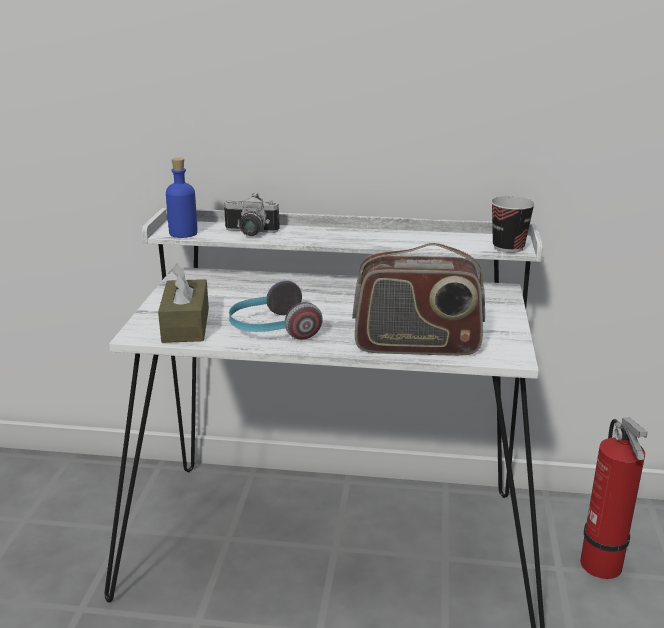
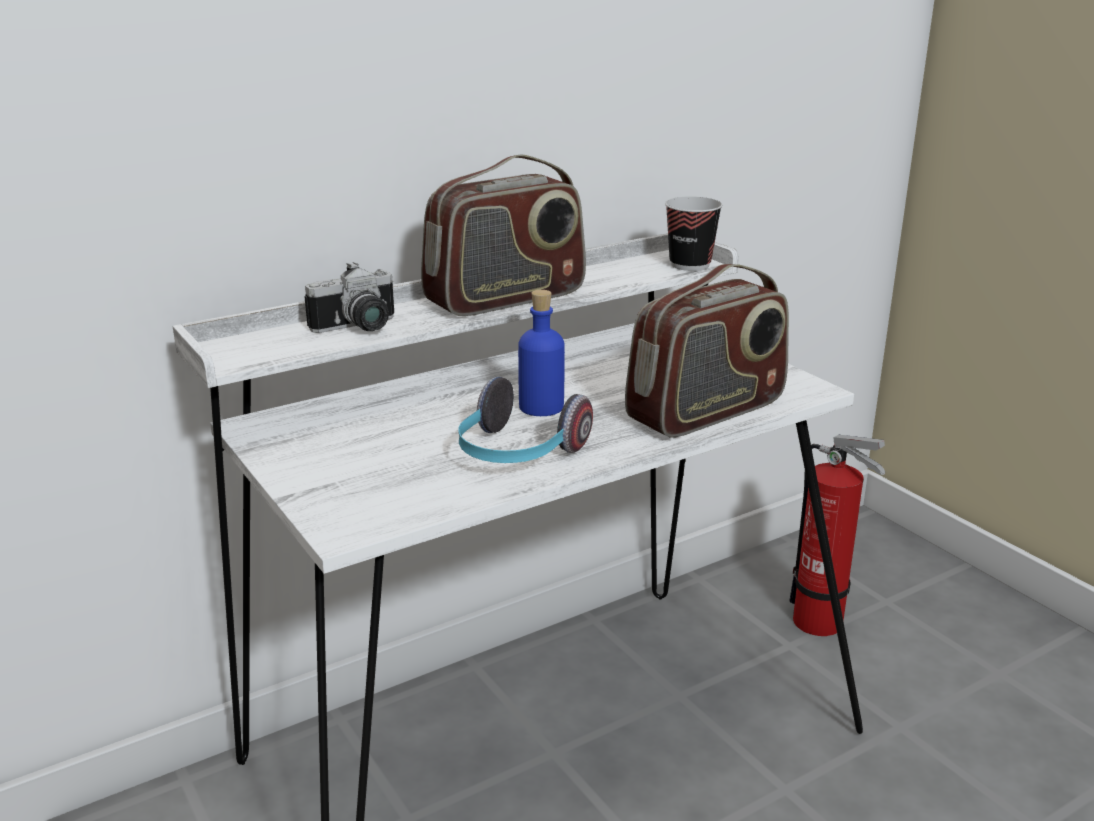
camera: 40 degrees left, 0 degrees up
brown tissue box [158,264,209,343] -> none
blue bottle [166,158,198,238] -> blue bottle moved to [518,290,565,416]
none -> radio [421,154,586,316]

